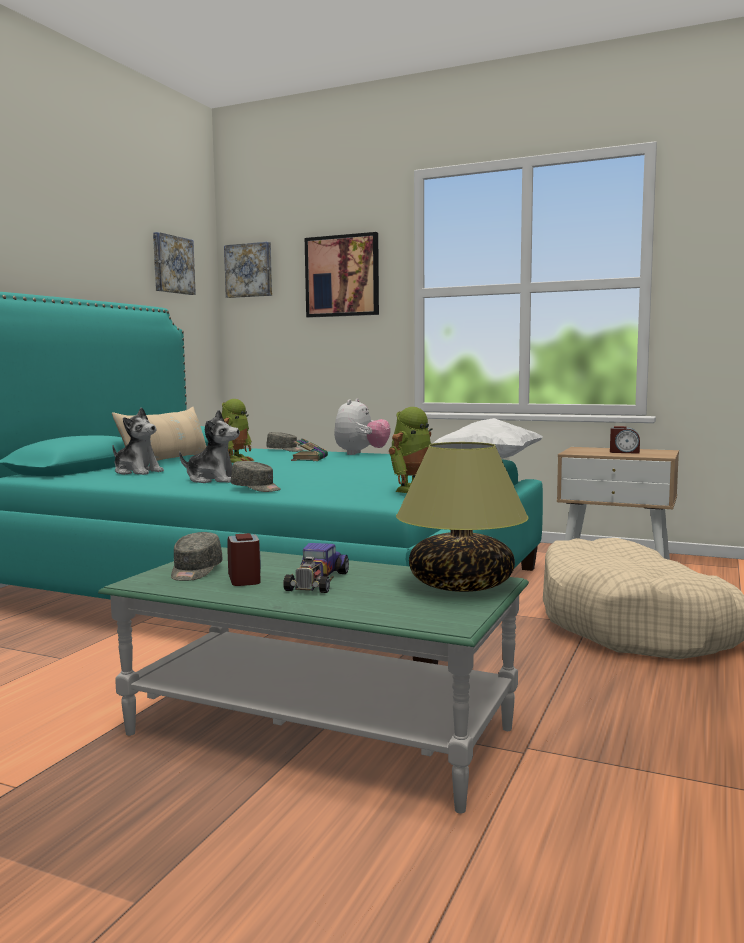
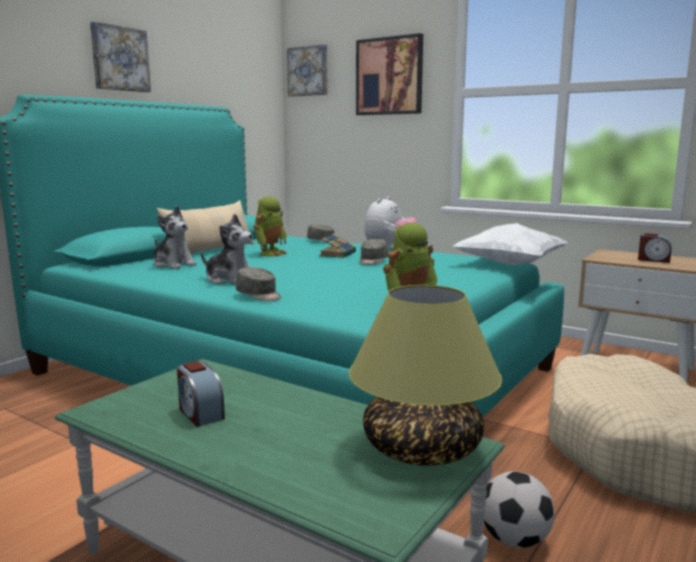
camera: 10 degrees right, 5 degrees up
picture [153,232,196,295] -> picture moved to [90,22,151,92]
grey cap [171,532,223,581] -> grey cap moved to [360,239,388,265]
alarm clock [227,533,261,586] -> alarm clock turned 150 degrees clockwise [177,361,225,427]
toy car [283,543,349,593] -> none
none -> football [484,471,555,548]

